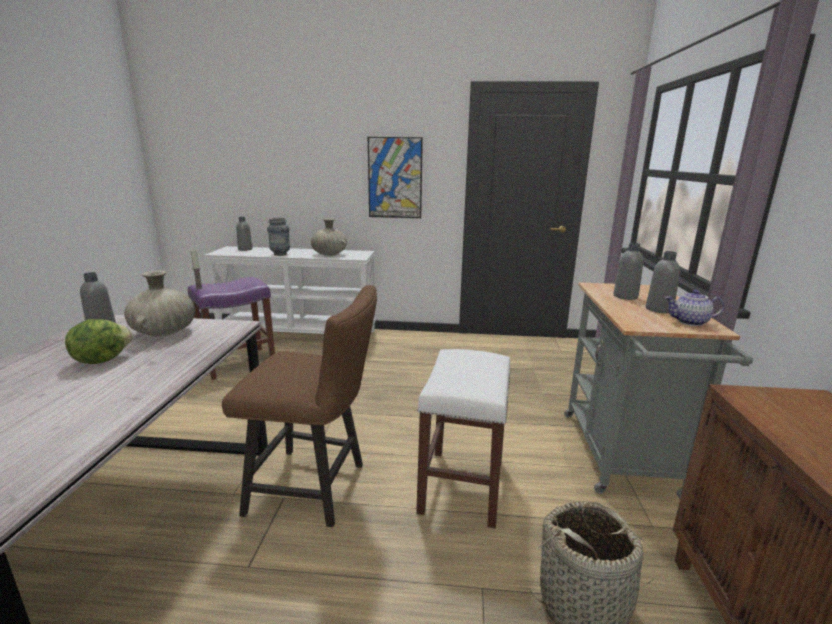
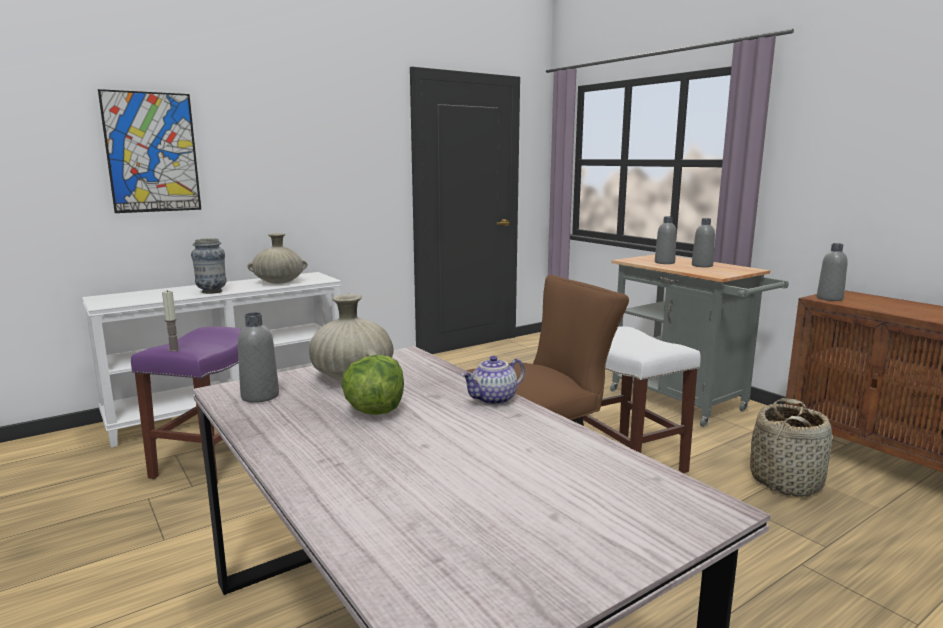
camera: 40 degrees left, 5 degrees down
grey bottle [236,217,253,251] -> grey bottle moved to [817,243,848,301]
picture [368,137,423,218] -> picture moved to [98,89,201,213]
teapot [665,290,724,326] -> teapot moved to [461,356,525,405]

